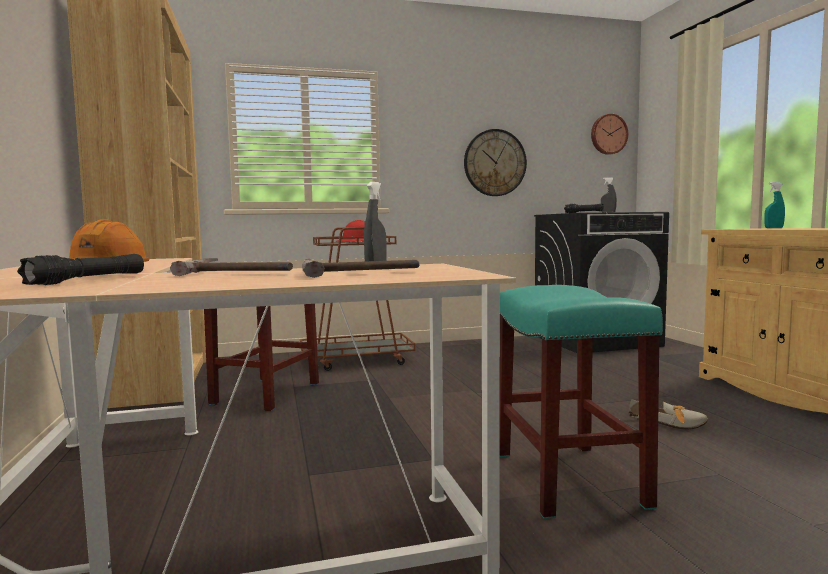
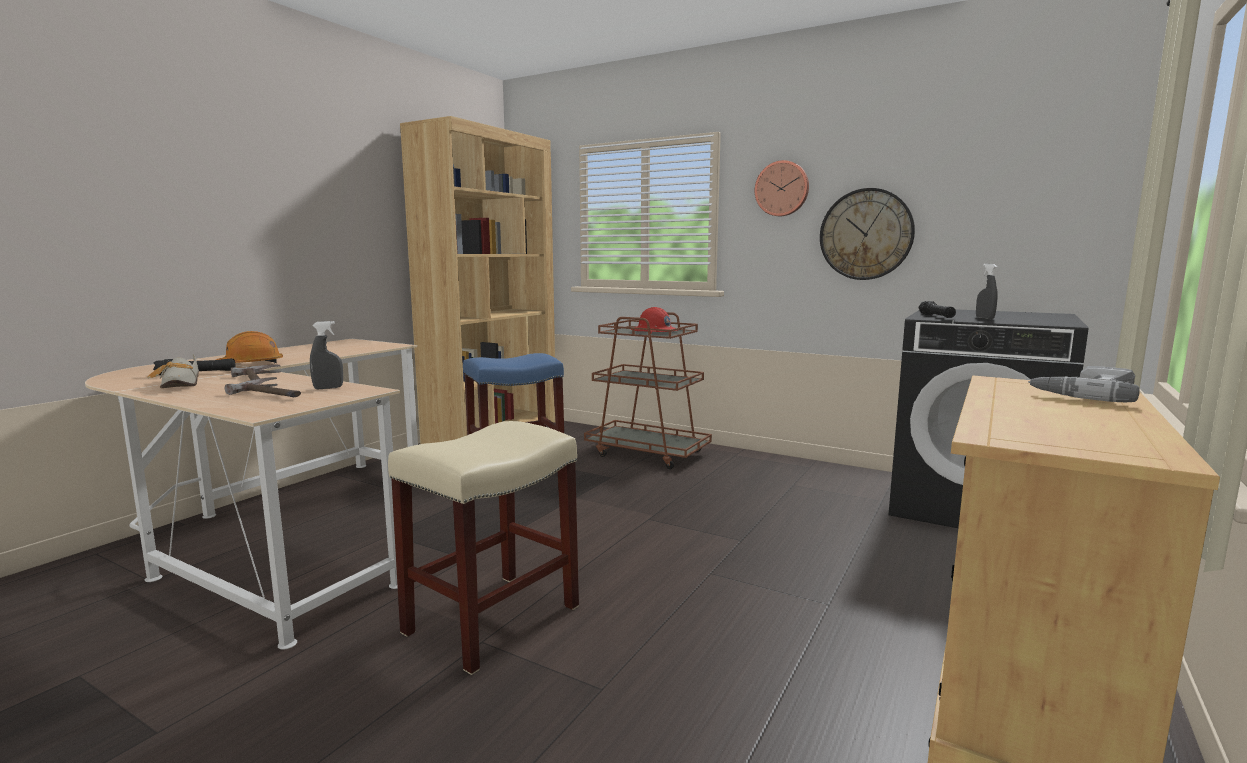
camera: 45 degrees right, 5 degrees up
turquoise stool [500,285,663,519] -> beige stool [388,421,579,675]
wall clock [591,114,628,155] -> wall clock moved to [755,160,809,216]
shoe [629,399,708,430] -> shoe moved to [147,354,199,388]
turquoise spray bottle [764,182,785,228] -> power drill [1028,366,1140,402]

